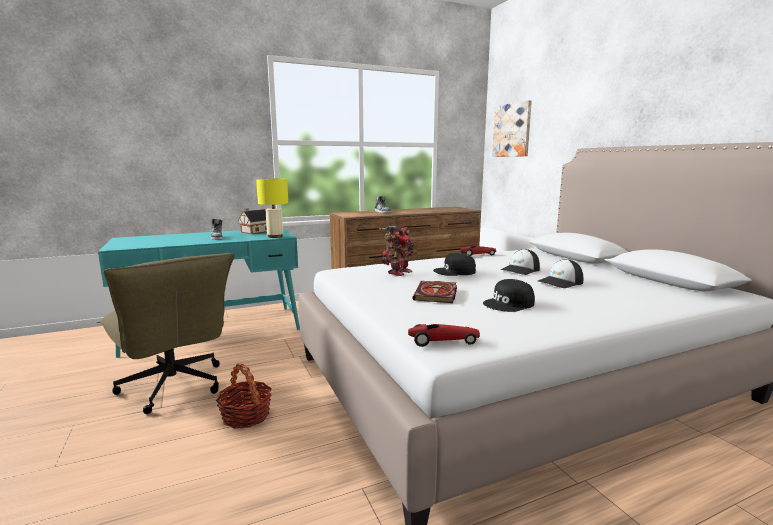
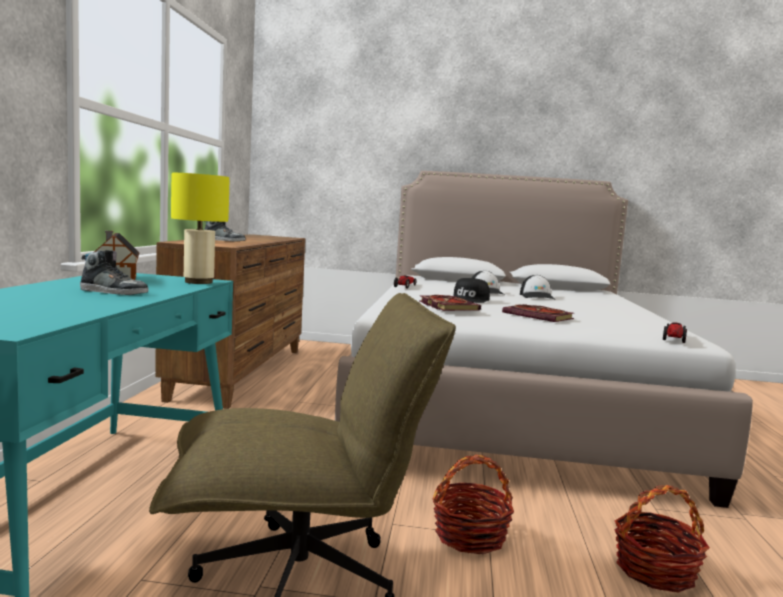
camera: 60 degrees left, 5 degrees down
toy robot [379,226,415,276] -> book [419,295,481,311]
black cap [483,279,535,312] -> none
picture [492,100,532,157] -> none
none -> basket [614,485,710,592]

